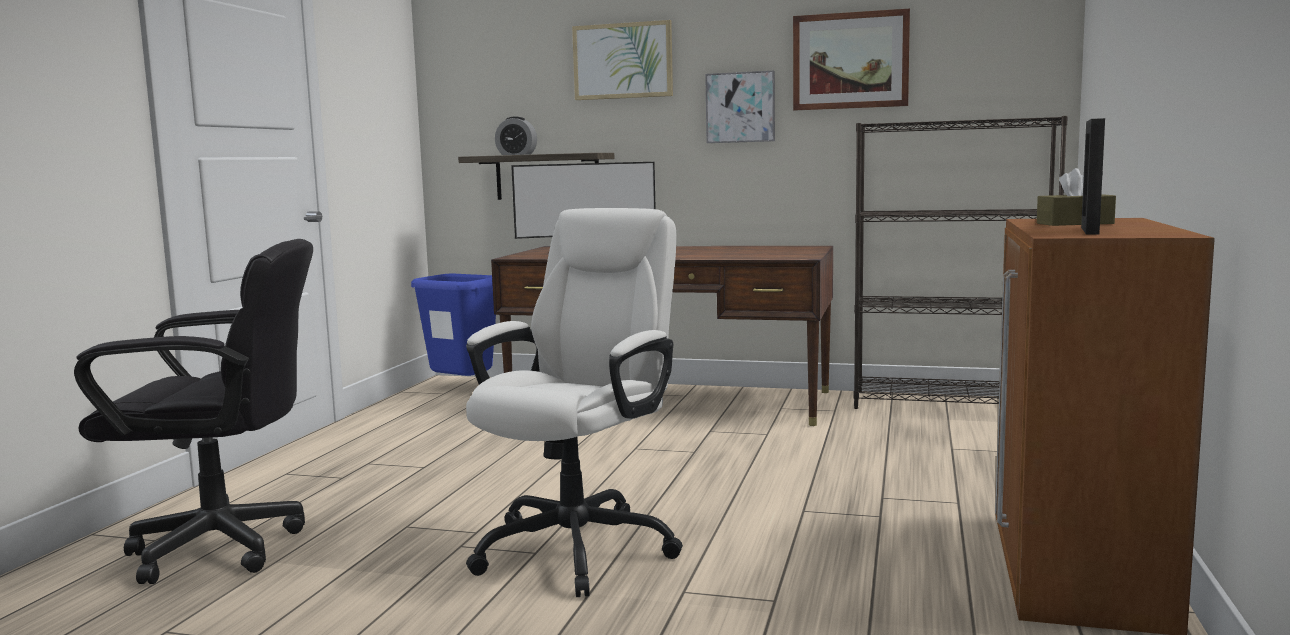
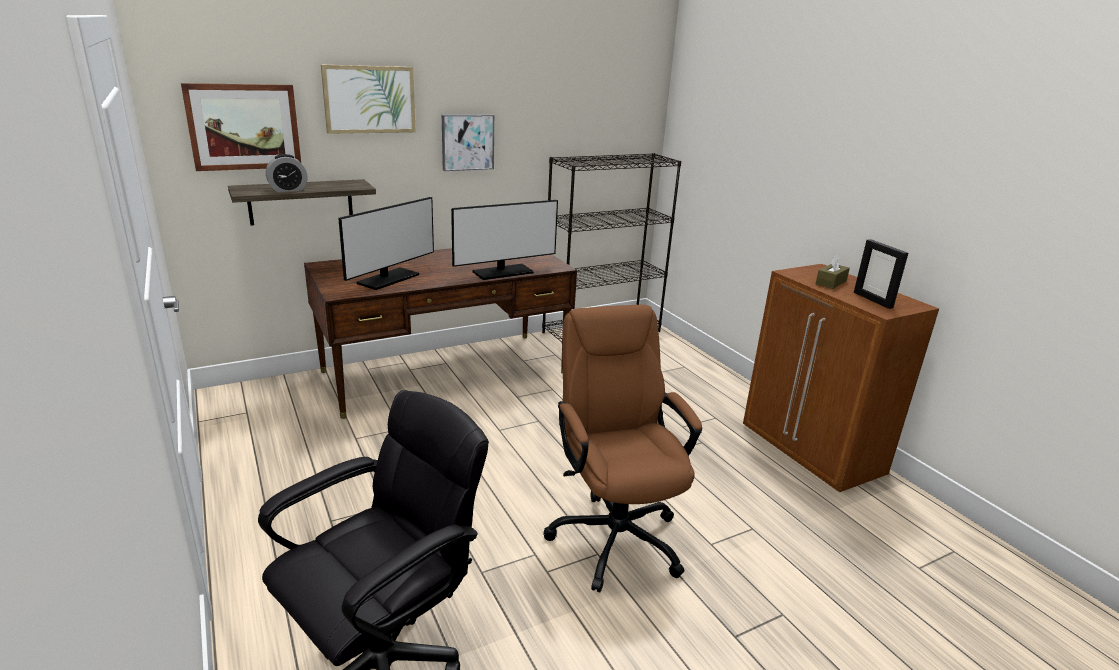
camera: 45 degrees left, 15 degrees up
blue trash can [411,274,496,376] -> none
white office chair [466,208,683,597] -> brown office chair [543,305,702,592]
picture [793,8,910,111] -> picture moved to [181,83,301,171]
none -> monitor [451,200,558,280]

